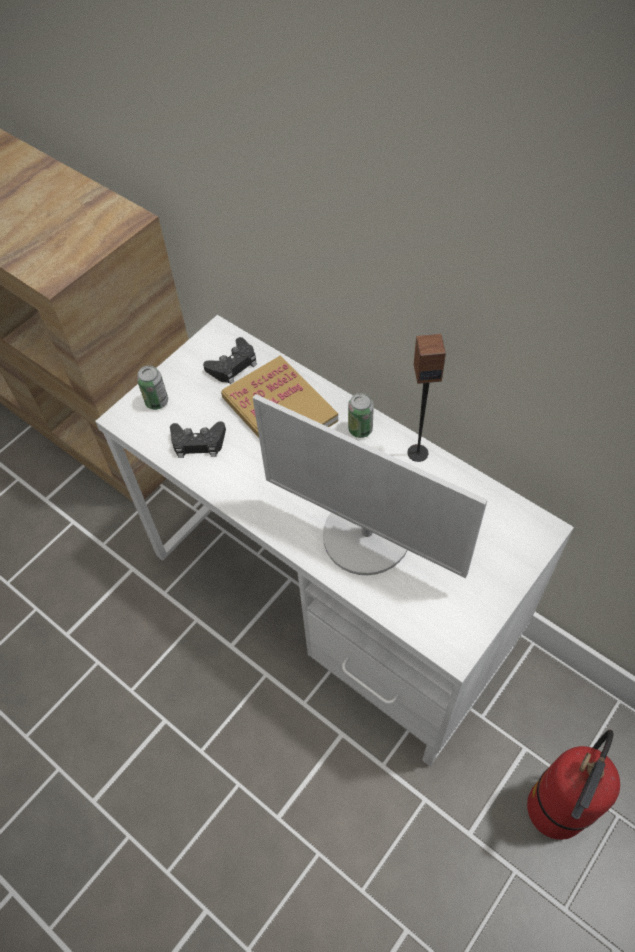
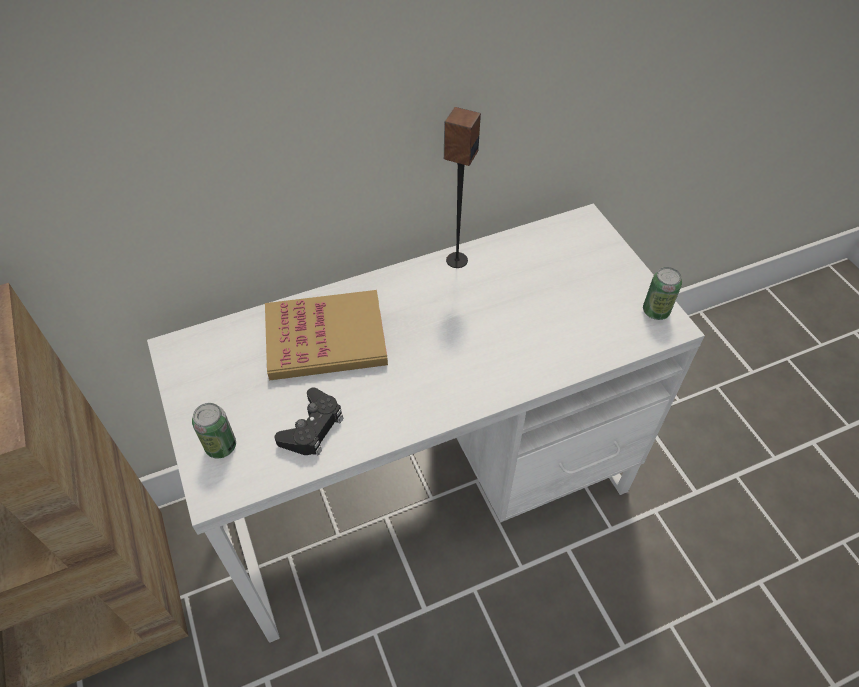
camera: 65 degrees left, 5 degrees down
black game controller [203,337,257,384] -> none
monitor [253,394,488,578] -> none
can [348,393,374,438] -> can moved to [643,267,682,320]
fire extinguisher [527,730,620,840] -> none

